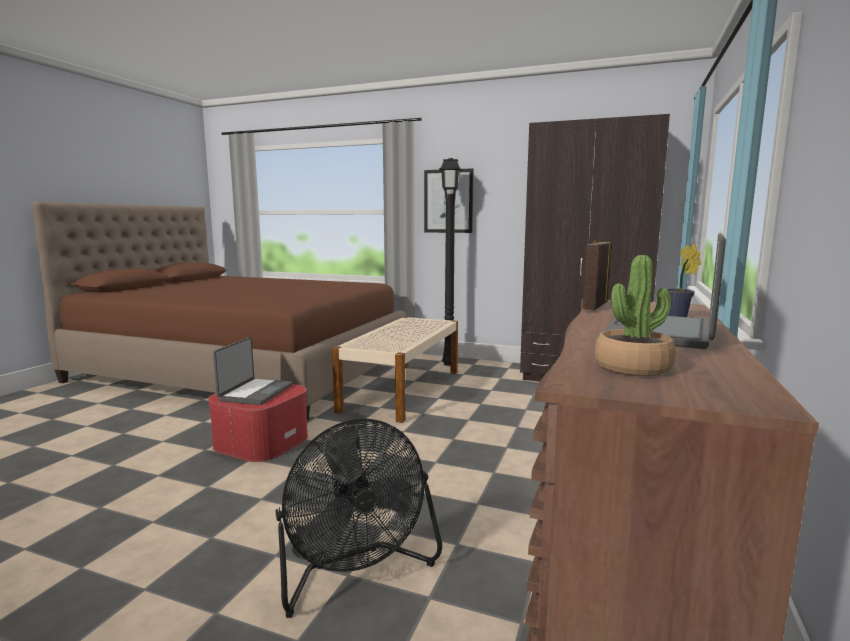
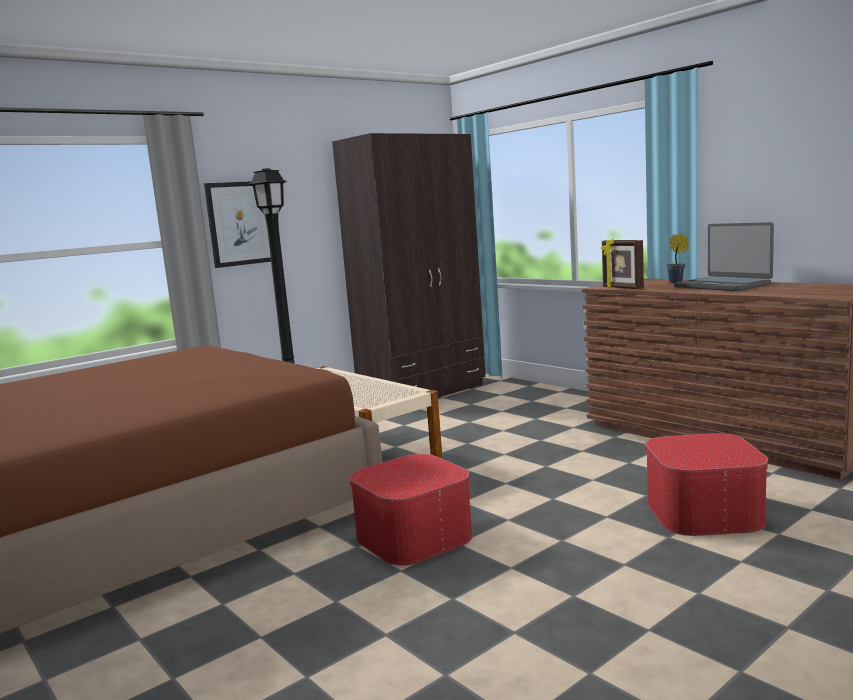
camera: 60 degrees left, 0 degrees up
laptop [213,337,293,405] -> none
black fan [276,419,442,618] -> ottoman [645,433,768,536]
potted plant [595,255,676,376] -> none

